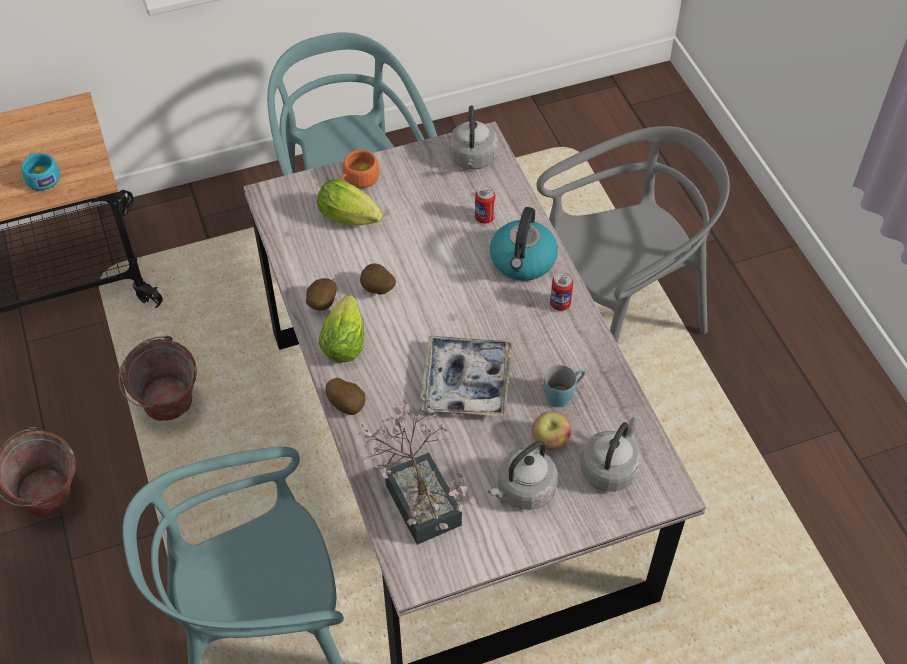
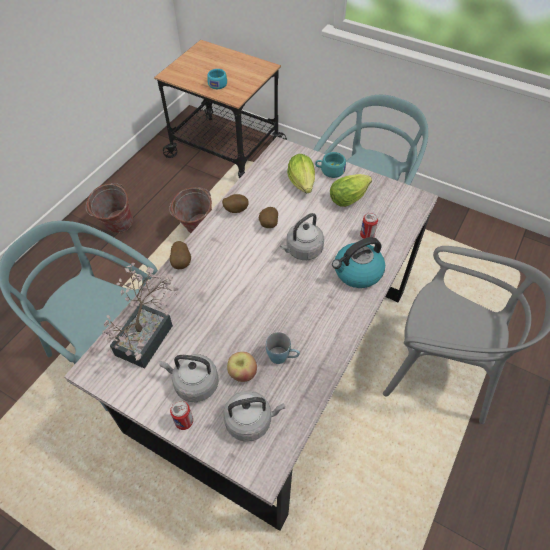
camera: 50 degrees right, 0 degrees up
lettuce [318,295,365,362] -> lettuce moved to [330,174,372,207]
orange cup [339,150,379,189] -> turquoise cup [315,152,346,178]
tray [419,336,512,417] -> none
grey kettle [449,105,498,170] -> grey kettle moved to [280,213,324,260]
can [550,272,573,311] -> can moved to [170,401,193,430]

